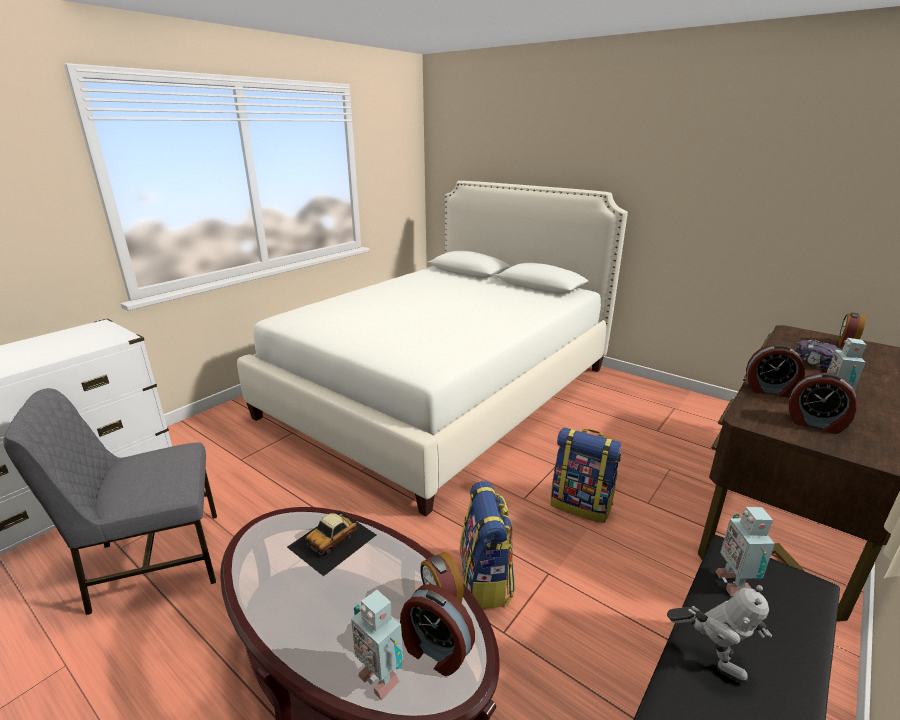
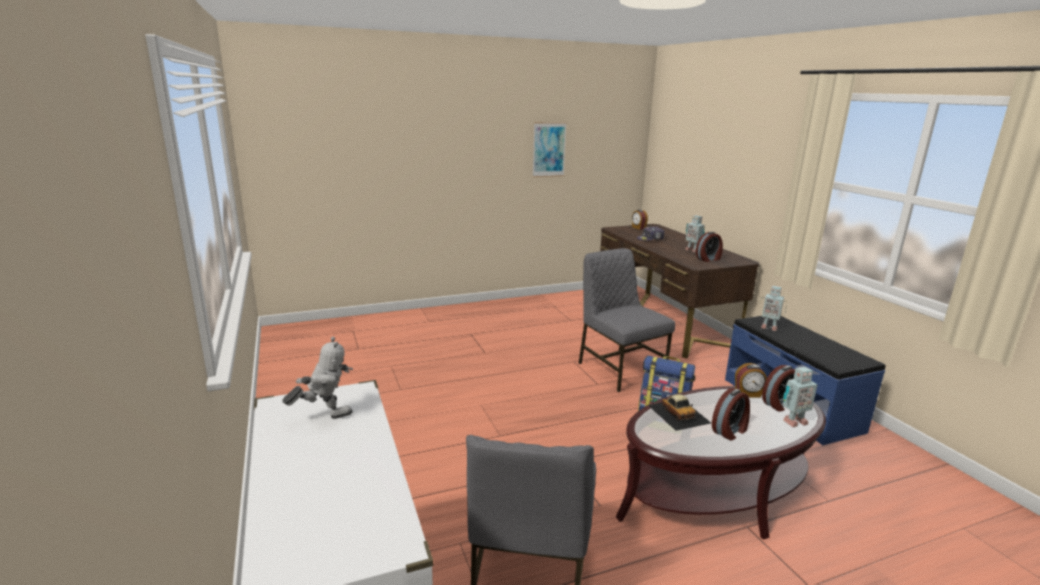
camera: 60 degrees left, 5 degrees down
white bed [237,181,628,516] -> none
backpack [550,427,621,523] -> grey chair [579,248,675,392]
toy robot [667,585,772,684] -> toy robot moved to [282,337,353,419]
alarm clock [746,344,805,398] -> alarm clock moved to [712,388,750,441]
none -> picture [532,122,567,177]

